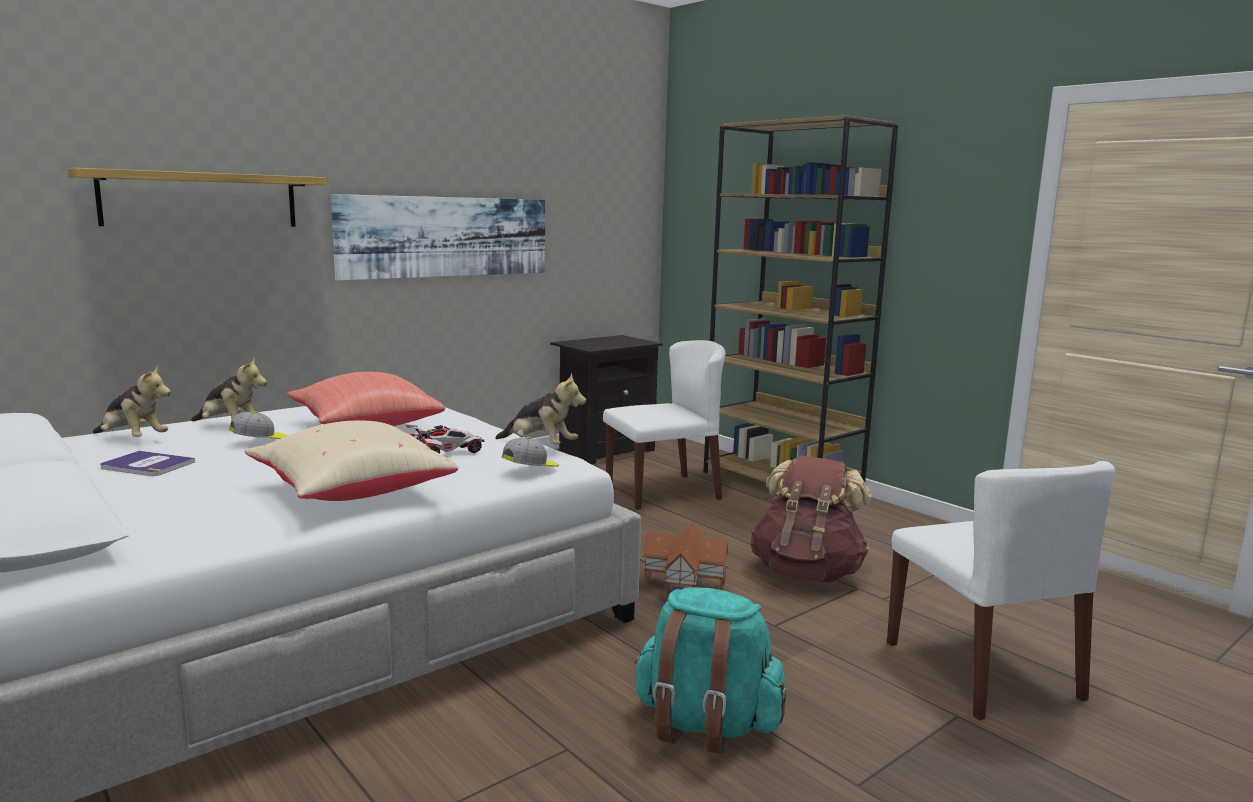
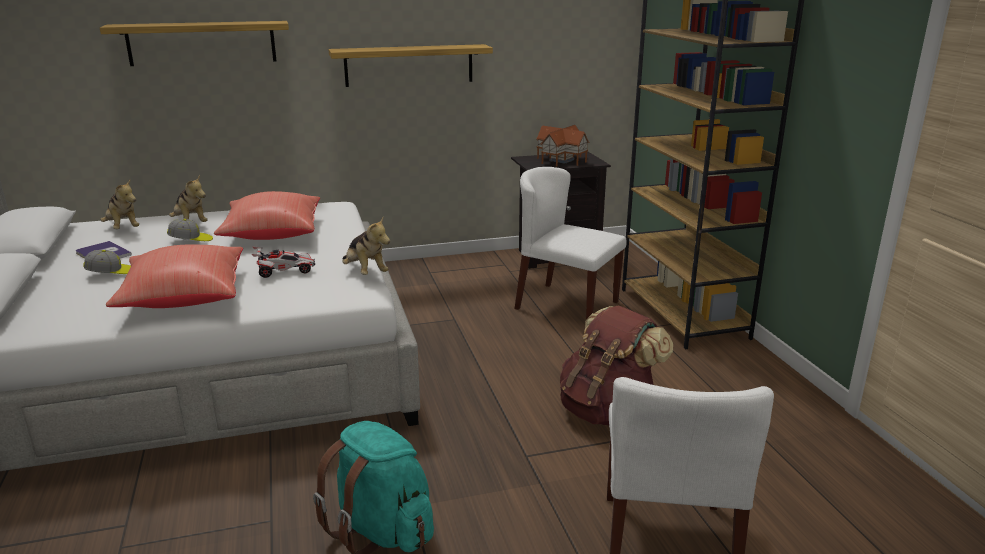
camera: 25 degrees right, 10 degrees up
beige pillow [244,421,458,501] -> red pillow [106,245,243,308]
picture [331,194,545,281] -> shelf [328,44,493,87]
cap [502,437,559,467] -> cap moved to [83,250,131,274]
white chair [603,340,725,510] -> white chair turned 150 degrees counterclockwise [514,167,627,320]
toy house [642,523,729,601] -> toy house moved to [536,125,589,167]

